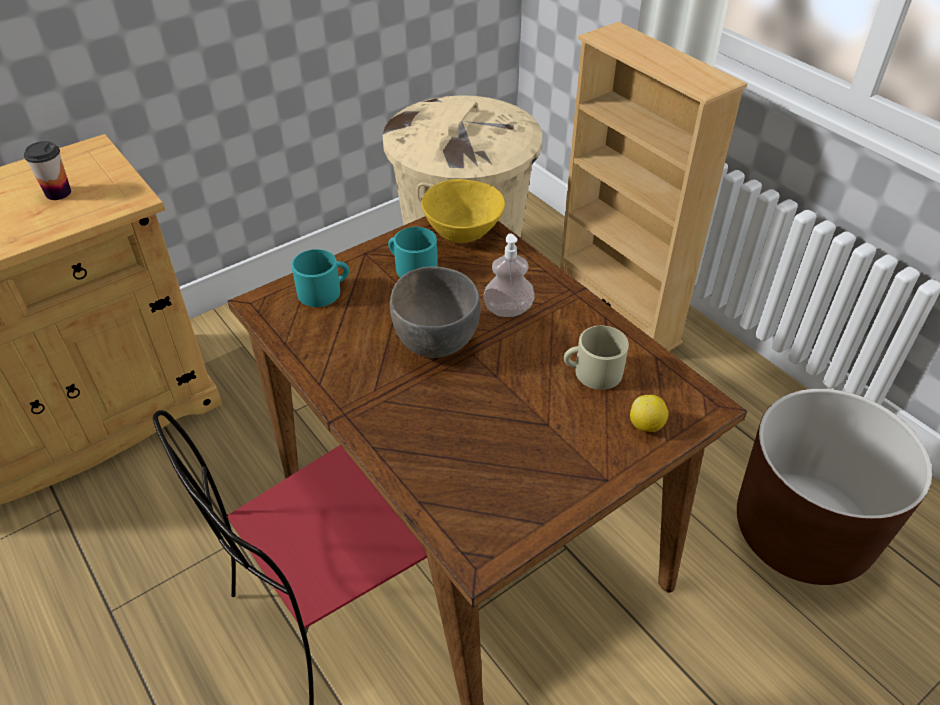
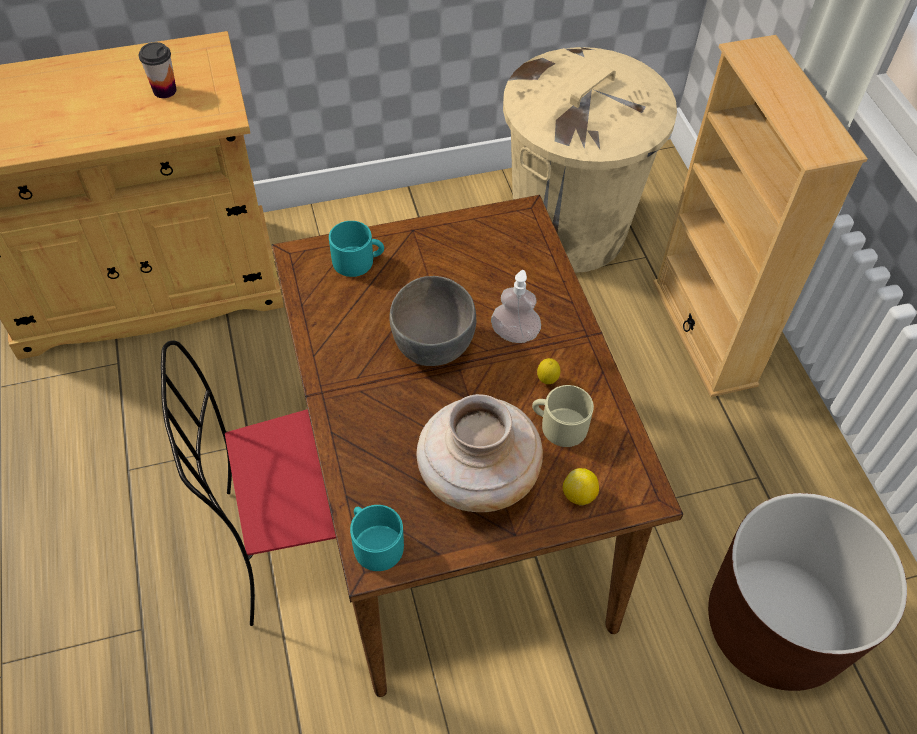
camera: 20 degrees right, 10 degrees up
turquoise mug [388,227,437,278] -> turquoise mug moved to [350,505,404,571]
yellow bowl [421,179,505,243] -> none
none -> beige vase [416,394,543,512]
none -> lemon [537,358,560,384]

